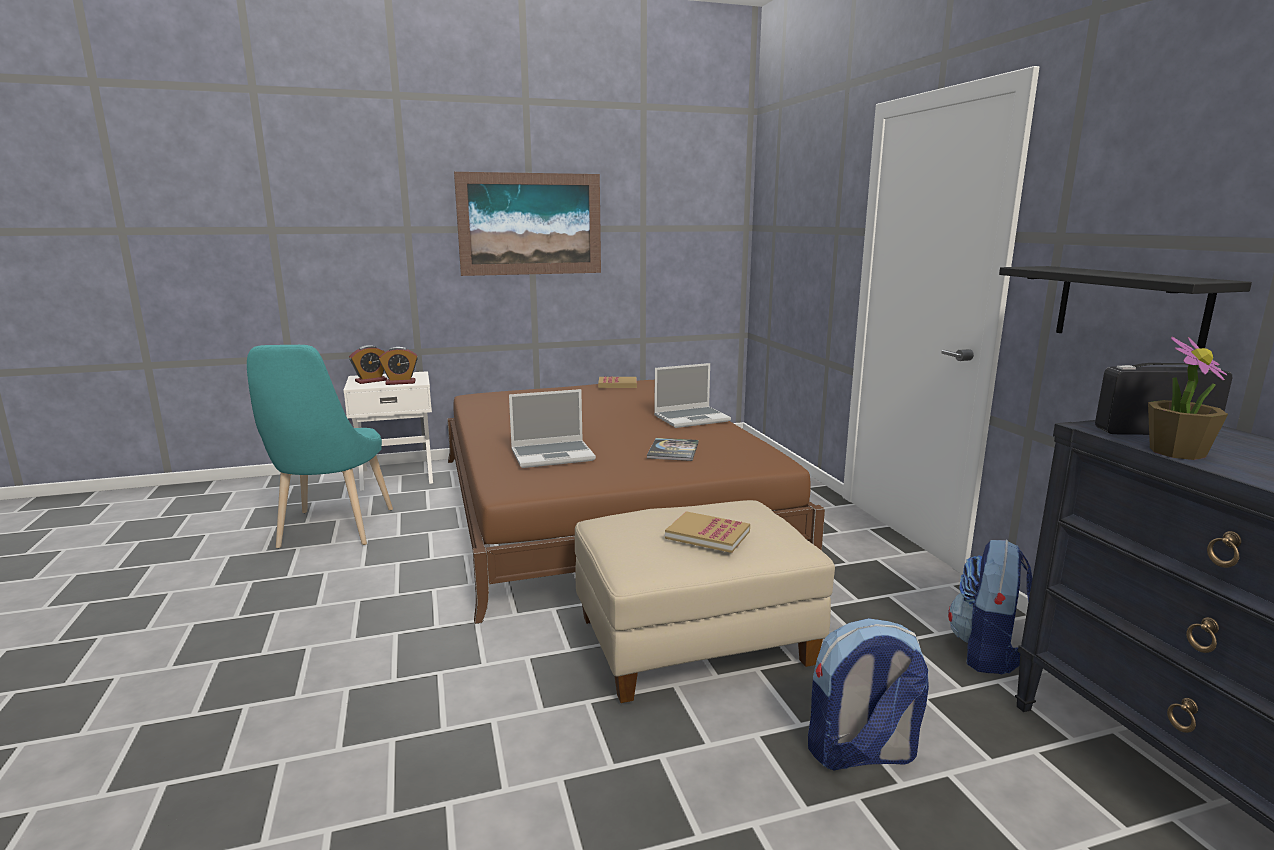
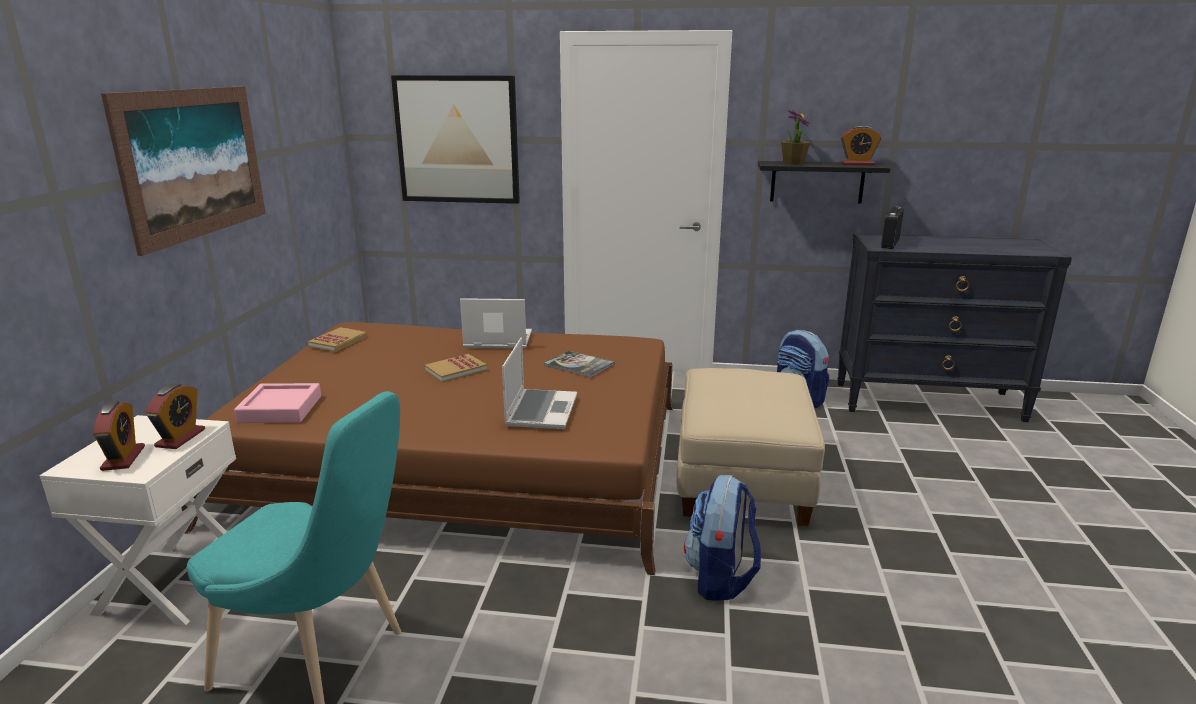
camera: 65 degrees left, 5 degrees up
laptop [654,363,731,428] -> laptop turned 90 degrees counterclockwise [460,298,532,349]
book [665,511,750,553] -> book moved to [424,354,487,382]
backpack [808,618,929,770] -> backpack moved to [684,475,761,601]
potted plant [1148,337,1228,460] -> potted plant moved to [781,110,810,164]
none -> pink tray [234,383,321,423]
none -> picture [391,75,520,204]
none -> alarm clock [841,125,881,165]

